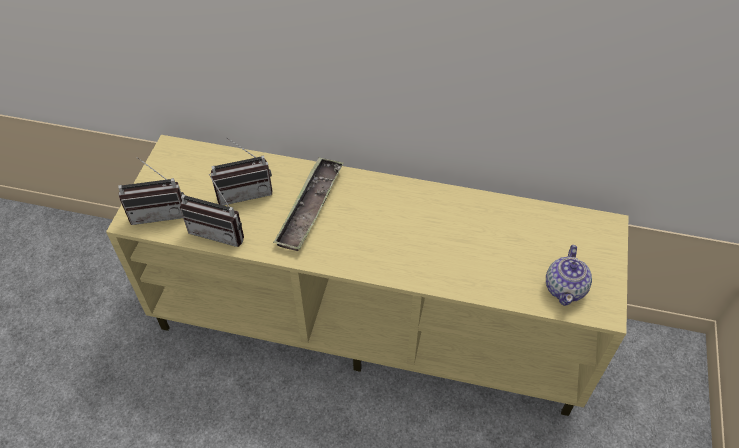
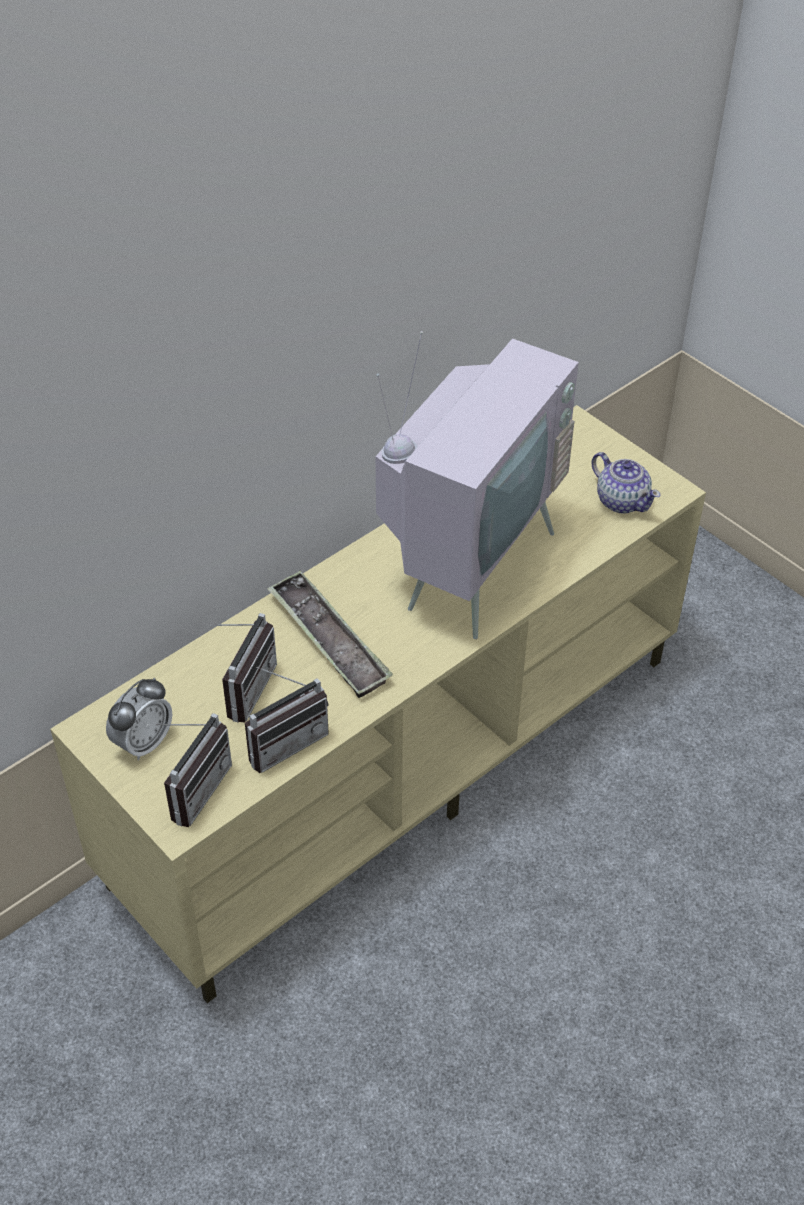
camera: 55 degrees left, 5 degrees down
none -> alarm clock [106,678,172,761]
none -> television [376,331,579,639]

